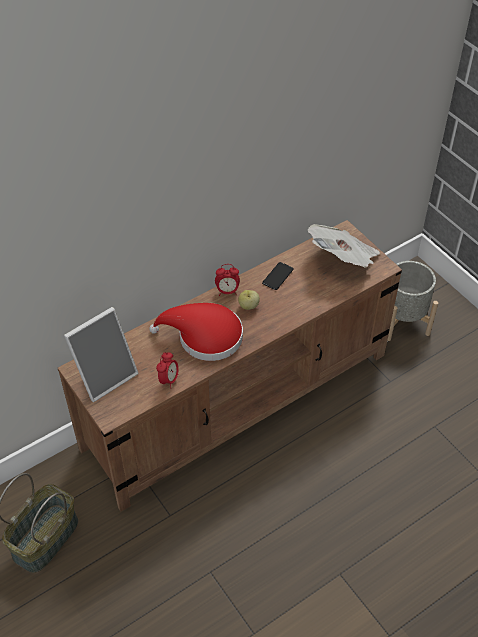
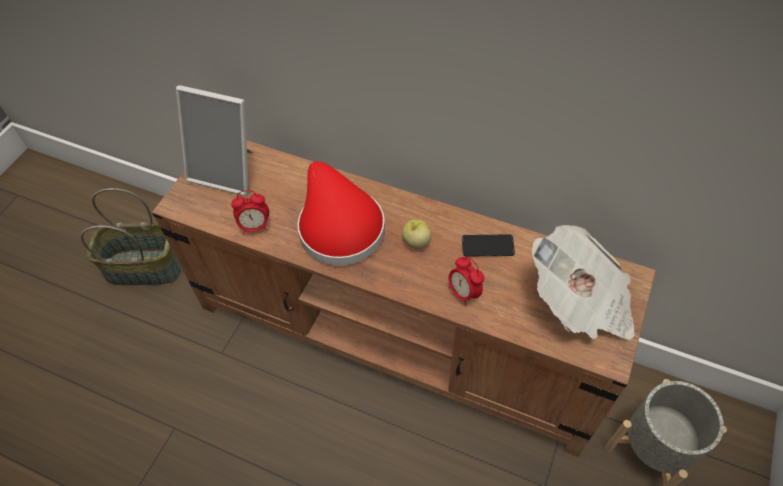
camera: 60 degrees right, 5 degrees up
alarm clock [215,264,240,296] -> alarm clock moved to [448,257,484,306]

